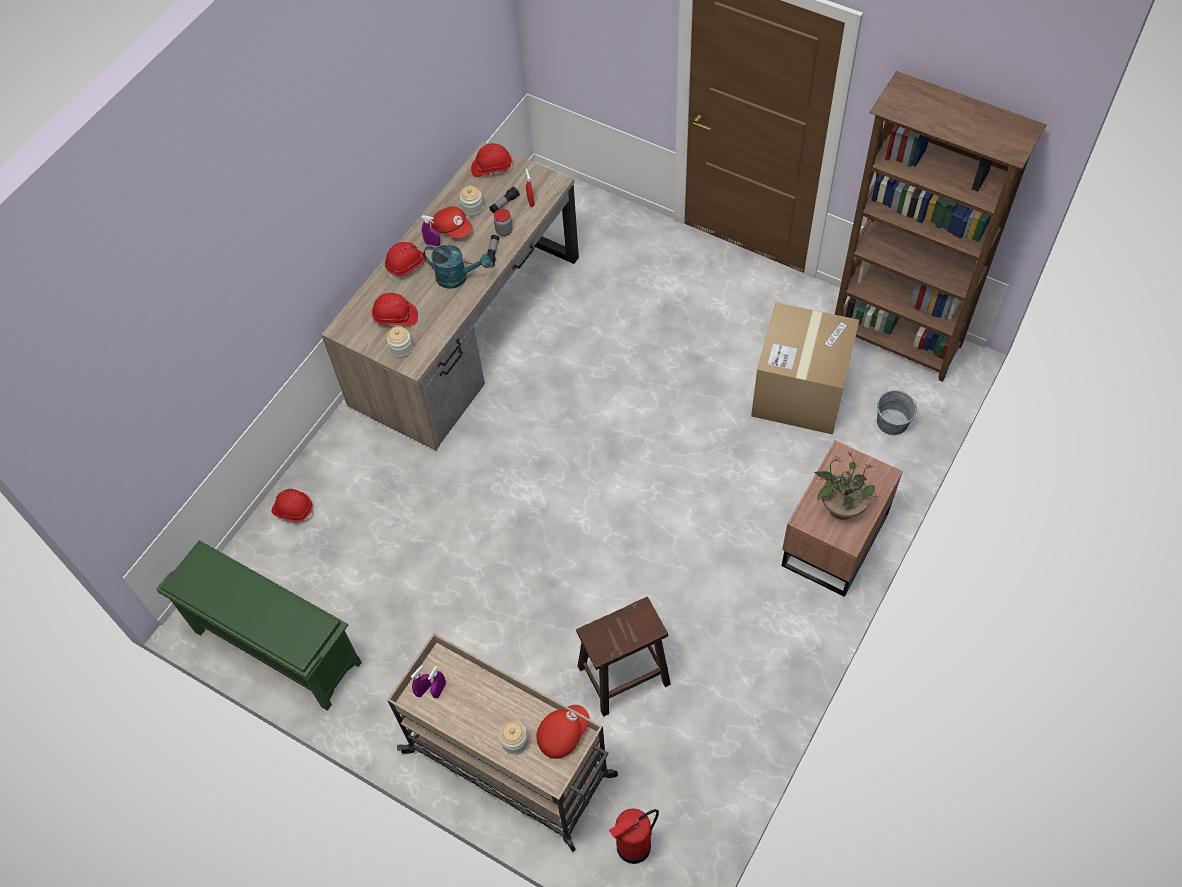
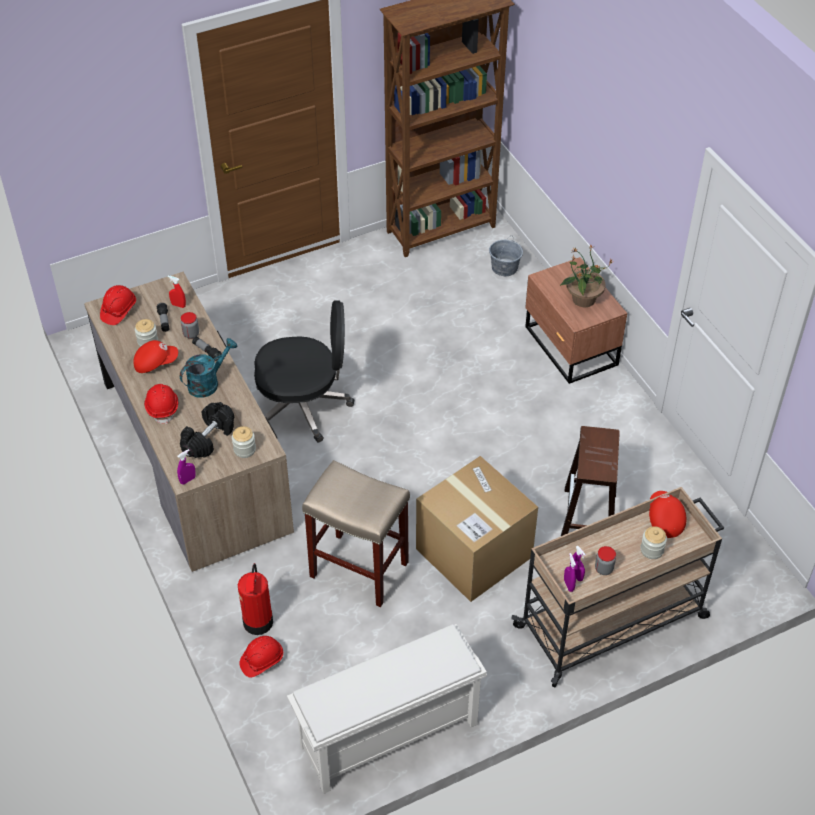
camera: 60 degrees left, 10 degrees down
green shoe rack [156,540,362,711] -> white shoe rack [287,624,487,794]
red hard hat [372,293,418,326] -> black dumbbell [180,402,234,458]
purple spray bottle [422,215,440,246] -> purple spray bottle moved to [177,449,196,485]
fire extinguisher [609,808,659,864] -> fire extinguisher moved to [238,563,273,635]
cardboard box [751,302,859,435] -> cardboard box moved to [416,456,538,602]
none -> black office chair [254,300,354,442]
none -> beige stool [302,460,410,607]
none -> jar [595,546,616,575]

